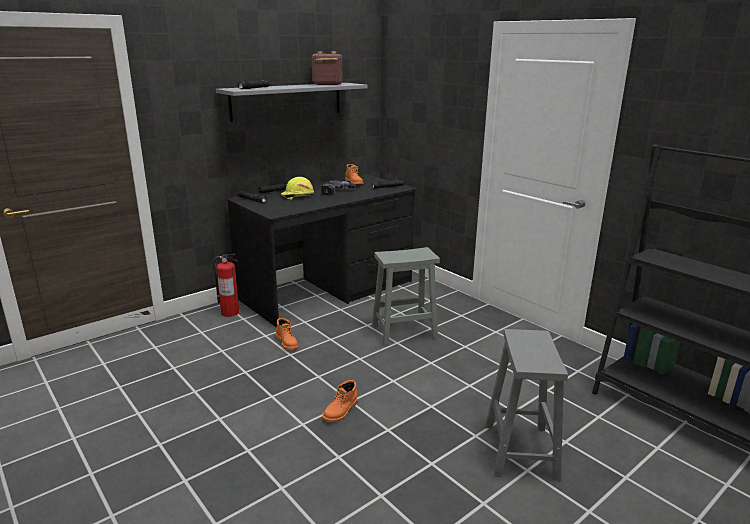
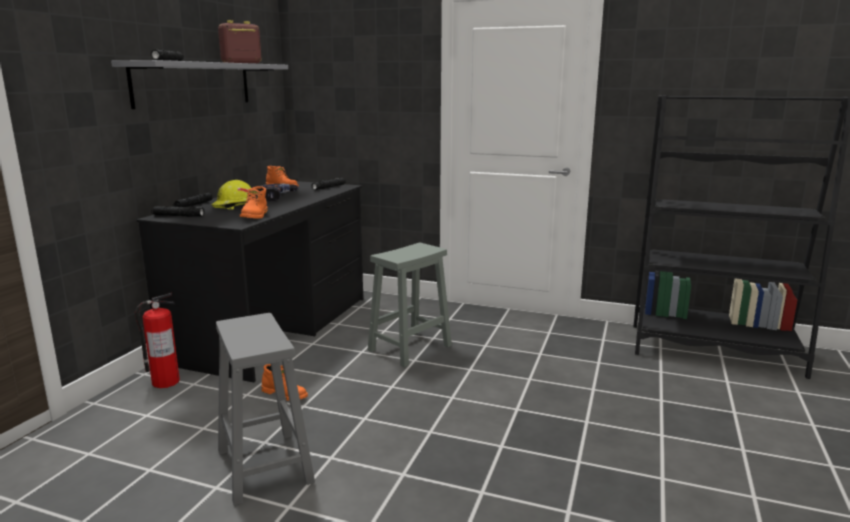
camera: 30 degrees left, 5 degrees down
orange boot [322,380,358,422] -> orange boot moved to [240,186,268,219]
grey stool [485,329,568,481] -> grey stool moved to [216,313,315,506]

